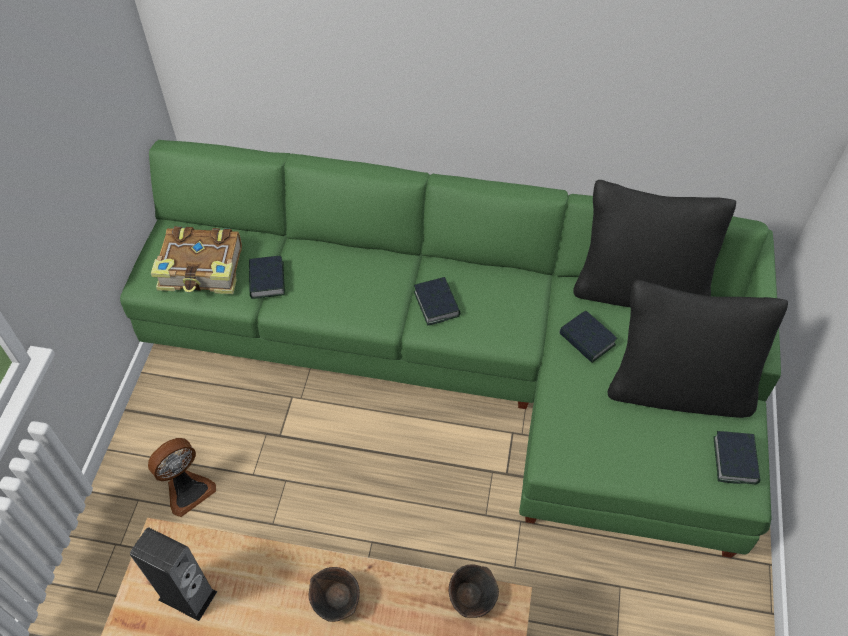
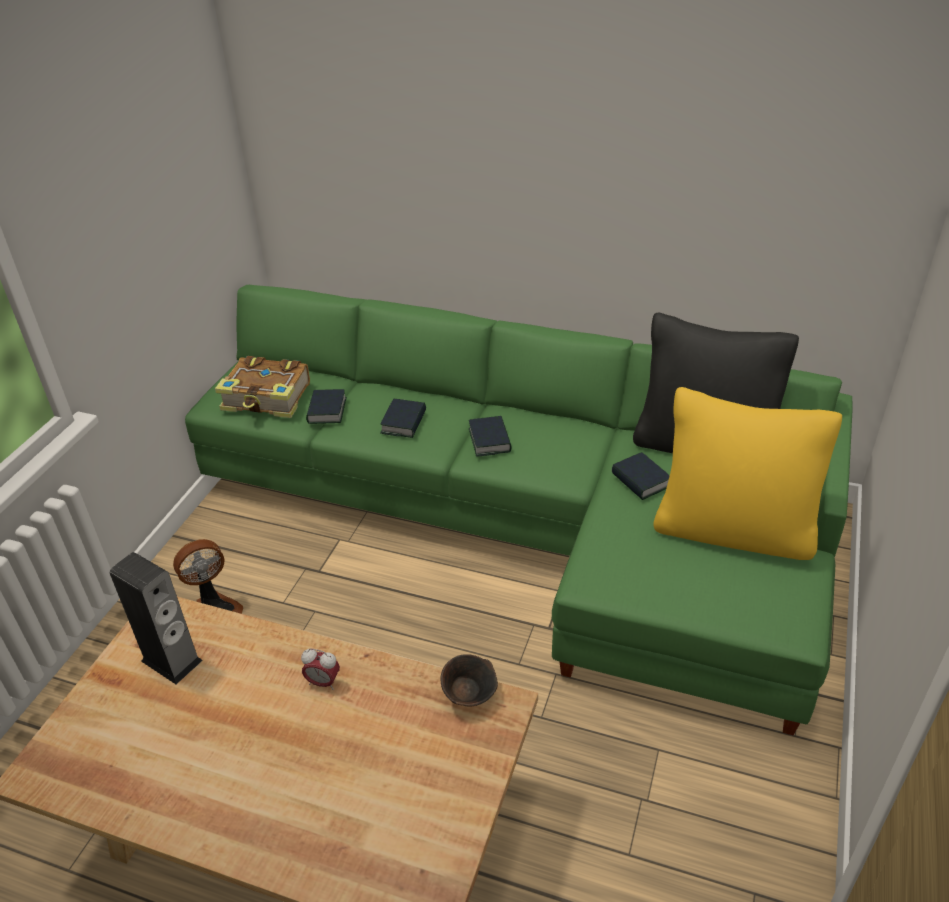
camera: 10 degrees right, 15 degrees down
brown bowl [309,567,360,622] -> alarm clock [301,649,340,690]
black pillow [608,280,788,418] -> yellow pillow [653,387,842,560]
book [714,431,760,485] -> book moved to [380,399,426,438]

